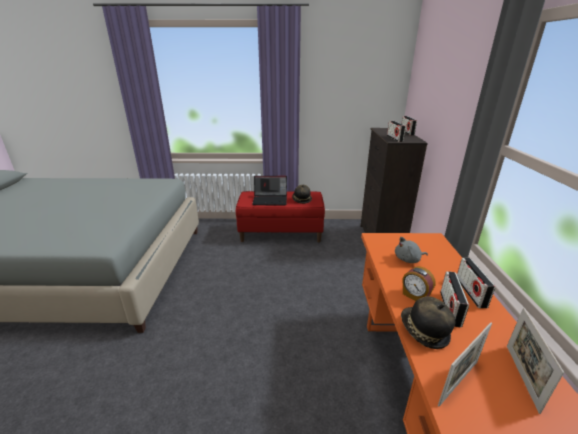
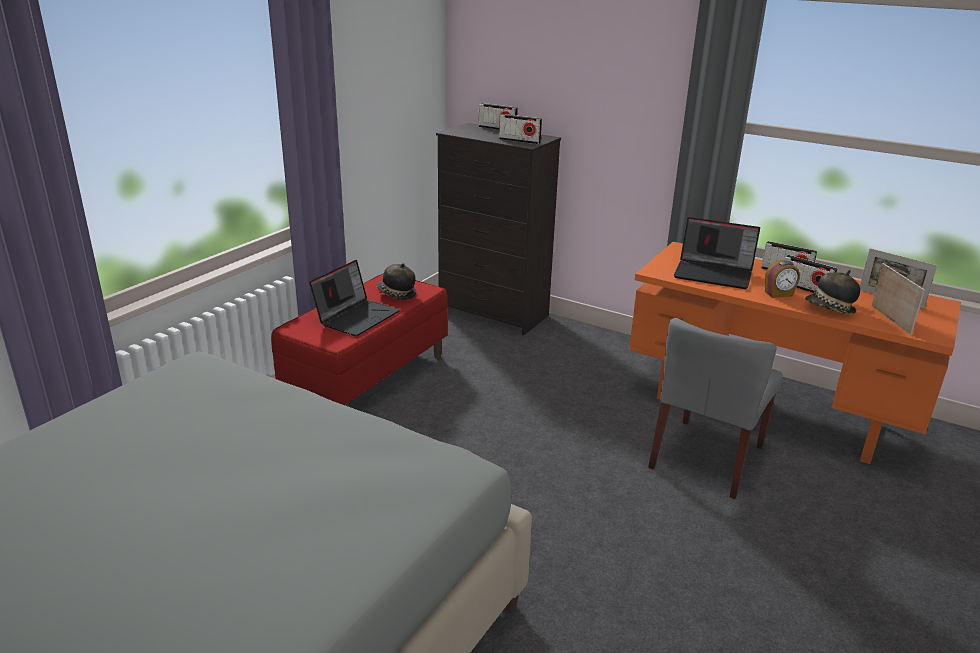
camera: 60 degrees left, 0 degrees up
grey plush toy [395,237,428,263] -> laptop [674,217,760,289]
none -> grey chair [648,318,783,499]

